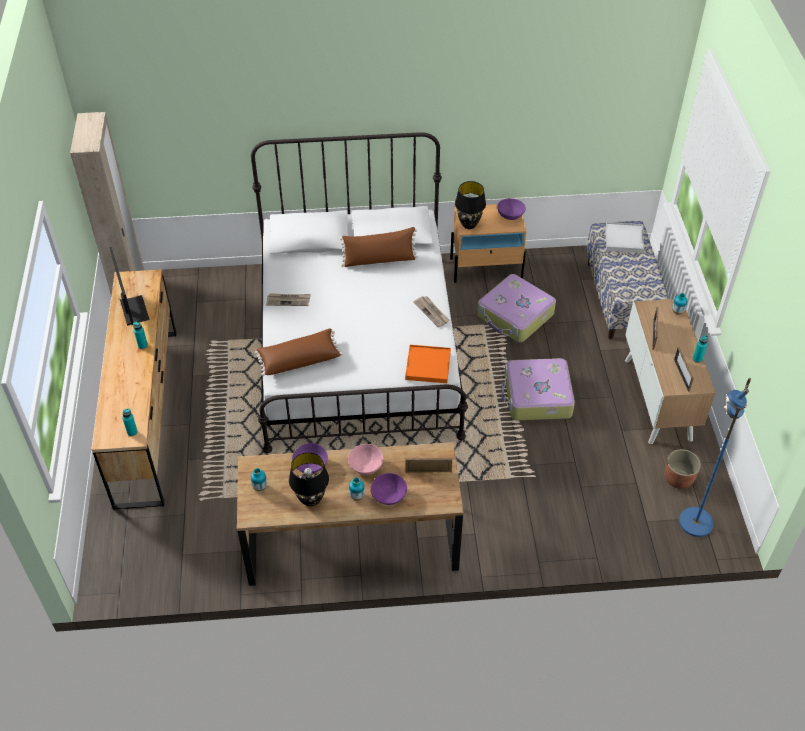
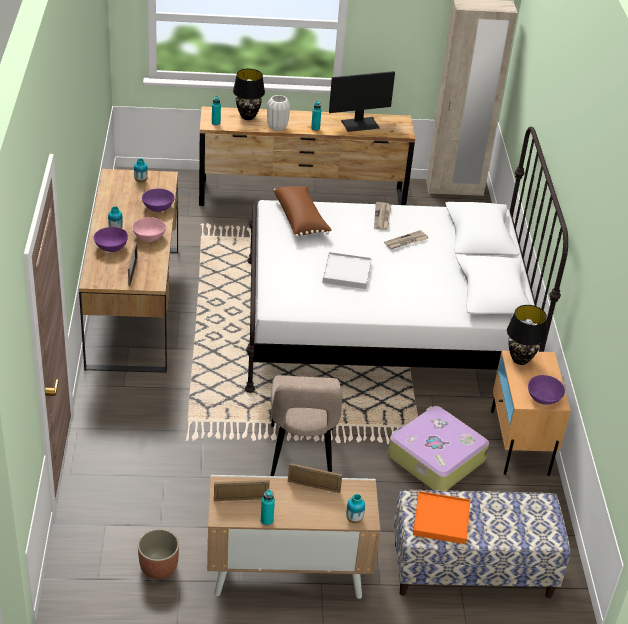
camera: 90 degrees right, 10 degrees down
black table lamp [289,452,329,507] -> black table lamp moved to [233,69,265,120]
brown pillow [340,227,418,267] -> none
orange tray [405,345,451,383] -> orange tray moved to [413,491,470,544]
newspaper [413,296,450,327] -> newspaper moved to [384,230,428,249]
suitcase [502,358,575,420] -> beige chair [270,375,343,476]
white tray [605,222,644,253] -> white tray moved to [322,252,371,289]
blue floor lamp [679,378,751,537] -> none
none -> white vase [267,95,290,131]

